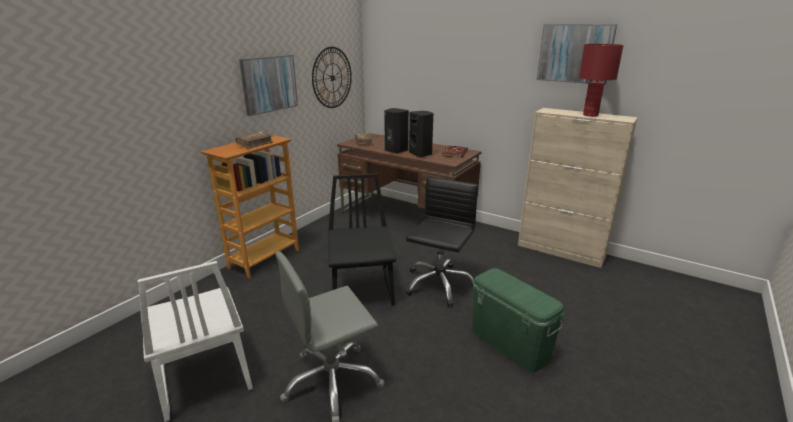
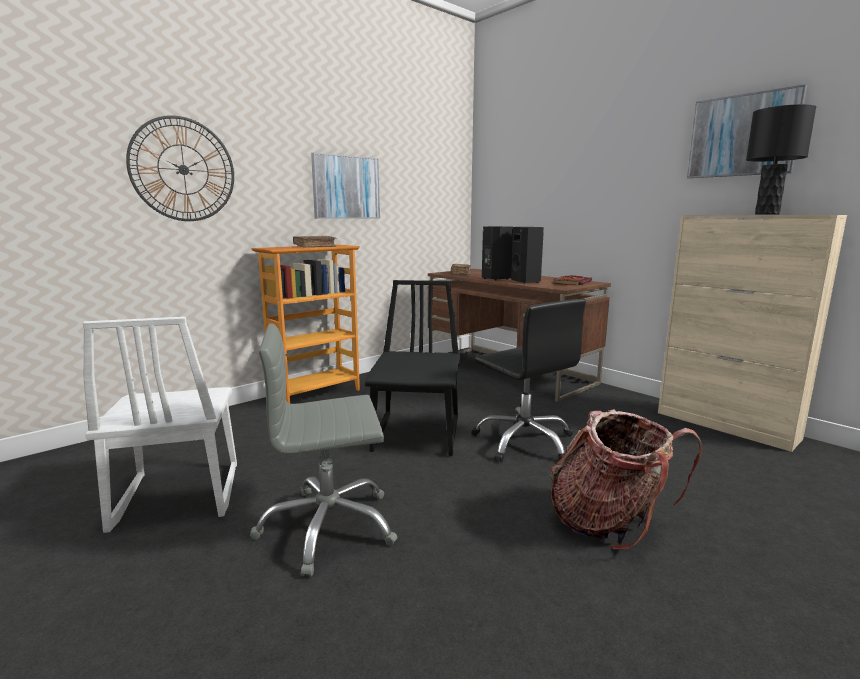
camera: 15 degrees right, 10 degrees down
wall clock [312,47,352,108] -> wall clock moved to [126,115,234,221]
black office chair [405,177,479,307] -> black office chair turned 105 degrees clockwise [471,299,586,462]
green storage box [472,268,565,372] -> backpack [550,409,703,550]
red table lamp [579,44,624,117] -> black table lamp [746,104,816,215]

